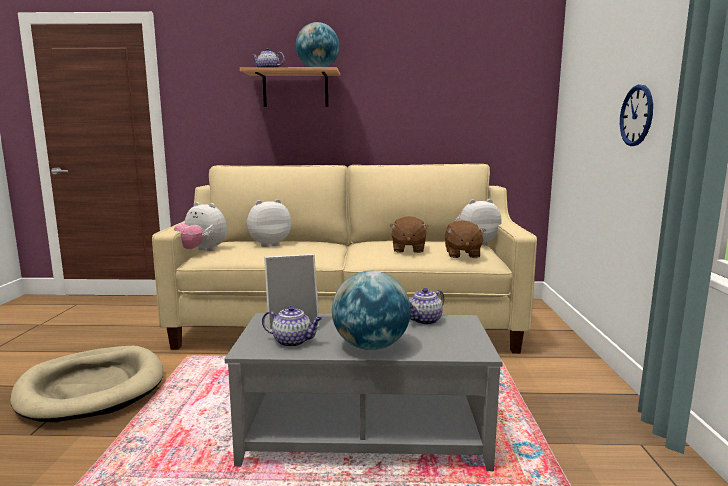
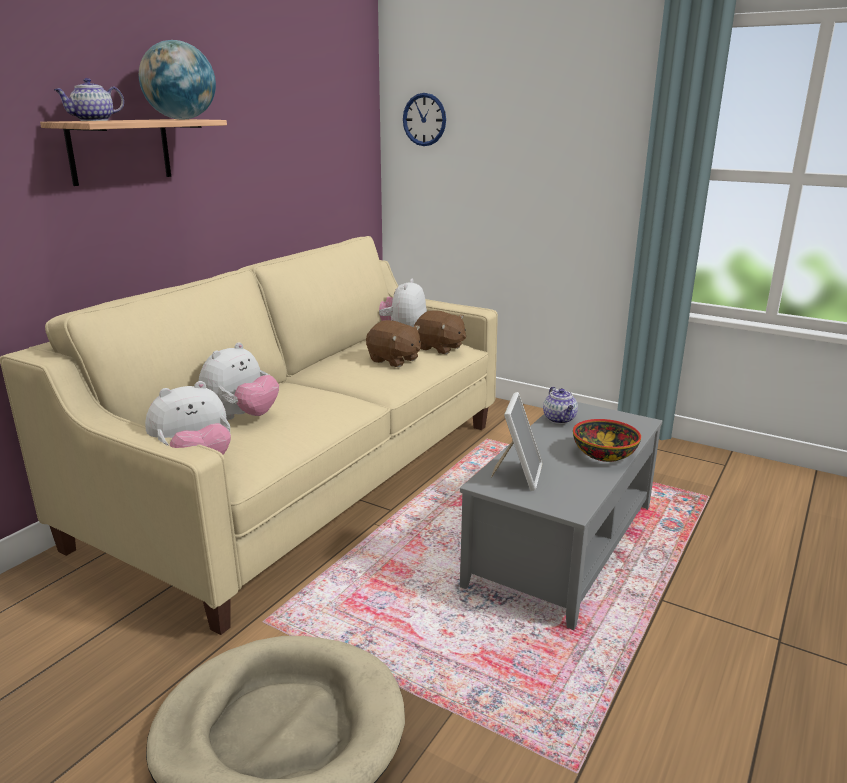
camera: 60 degrees left, 10 degrees up
plush toy [246,199,291,247] -> plush toy turned 150 degrees counterclockwise [199,342,279,420]
teapot [262,306,322,347] -> none
globe [332,271,411,350] -> bowl [573,419,641,462]
wall clock [620,85,653,146] -> wall clock moved to [403,93,446,146]

